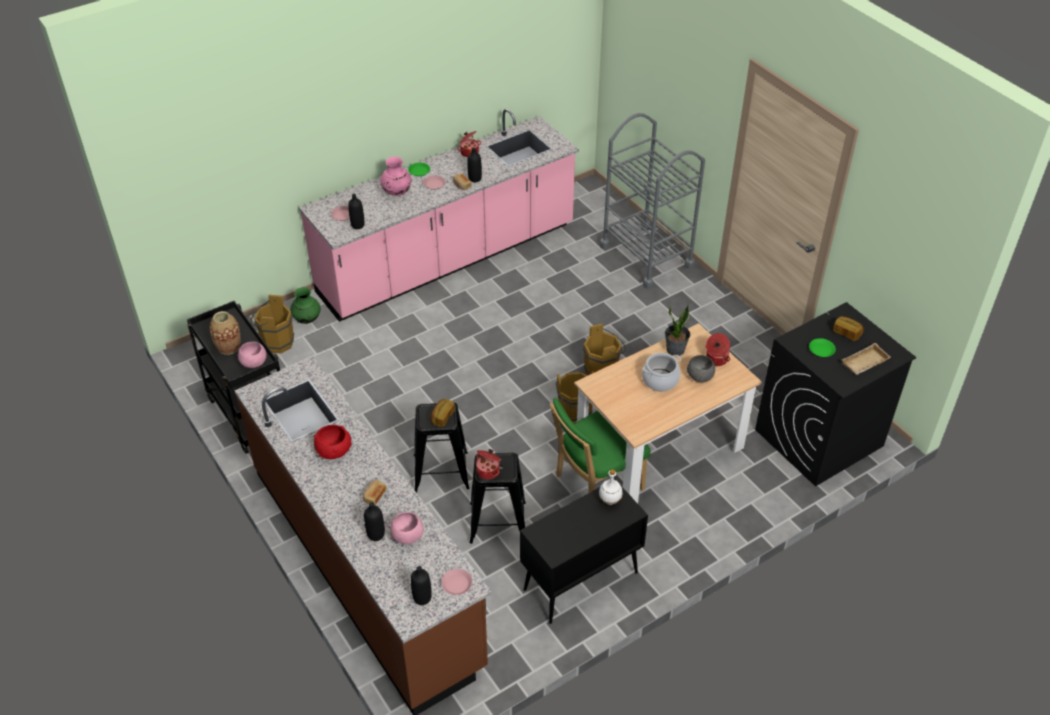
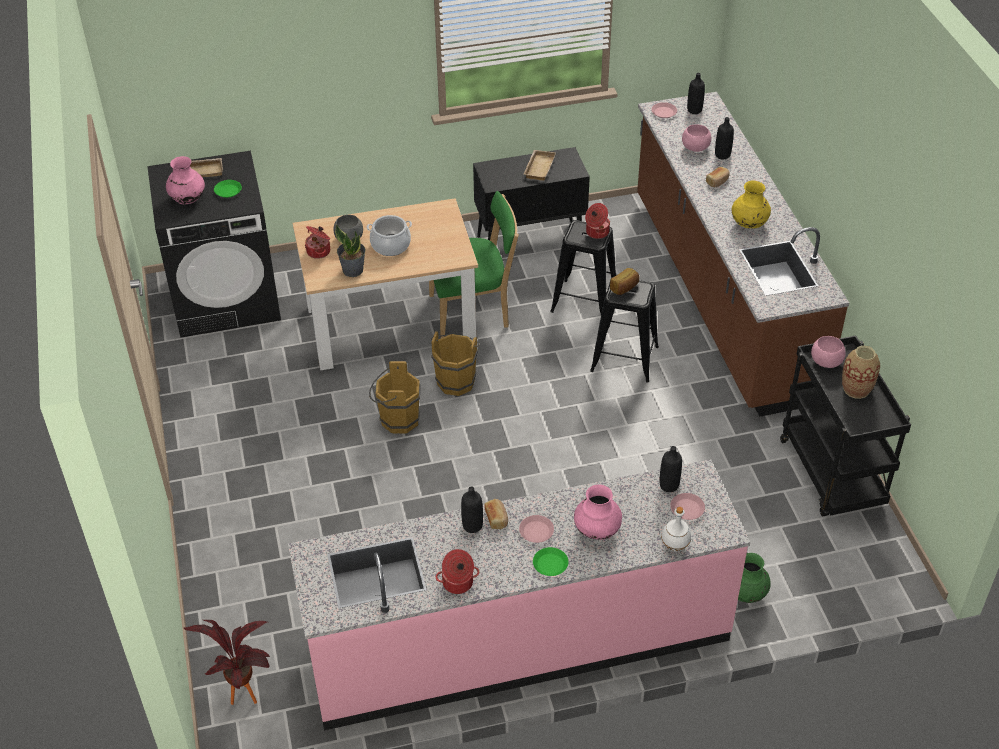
camera: 160 degrees left, 0 degrees up
brown bucket [251,295,294,353] -> none
red bowl [314,425,352,459] -> yellow vase [732,180,771,229]
white bottle [599,469,623,505] -> white bottle moved to [661,507,691,551]
grey cart [600,113,705,289] -> none
bread [833,316,864,341] -> pink vase [166,156,205,204]
none -> potted plant [183,620,271,705]
none -> beige tray [523,150,556,181]

